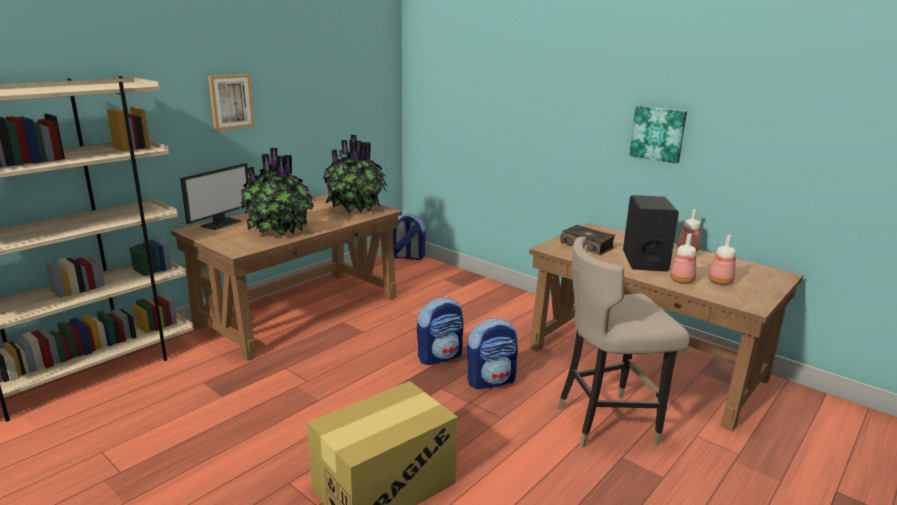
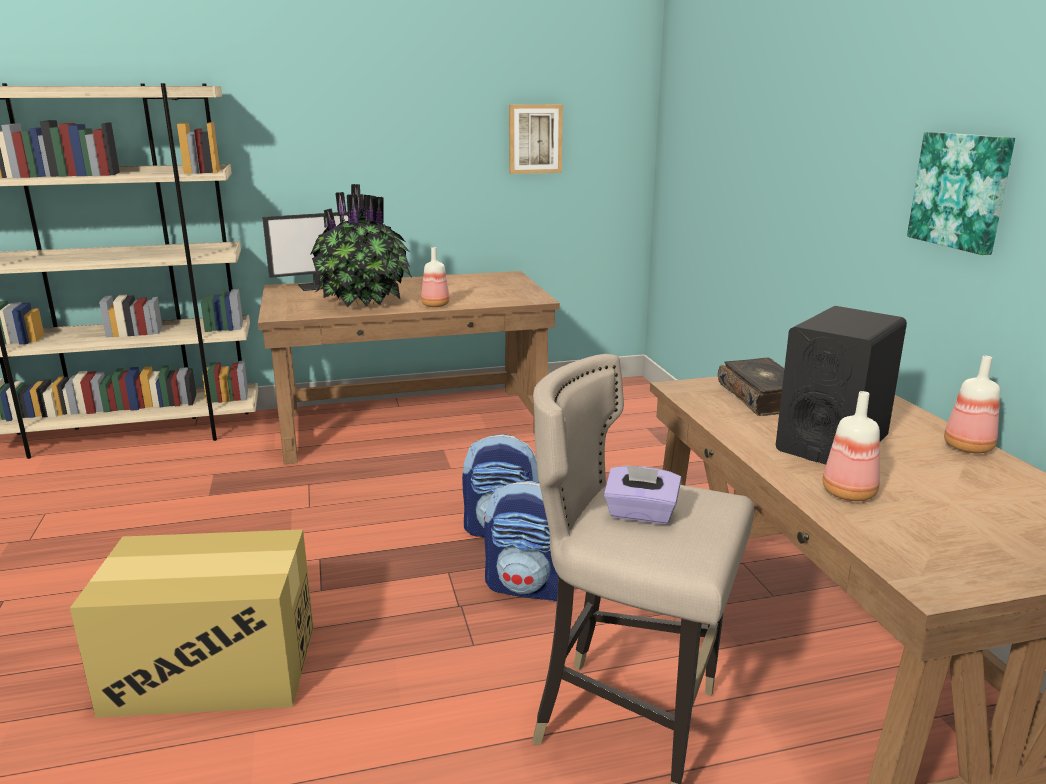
camera: 35 degrees right, 0 degrees up
picture [208,74,254,131] -> picture moved to [509,104,563,174]
potted plant [323,134,388,213] -> none
backpack [393,213,425,260] -> none
bottle [708,235,736,285] -> bottle moved to [421,247,450,307]
none -> purple tissue box [604,465,681,524]

